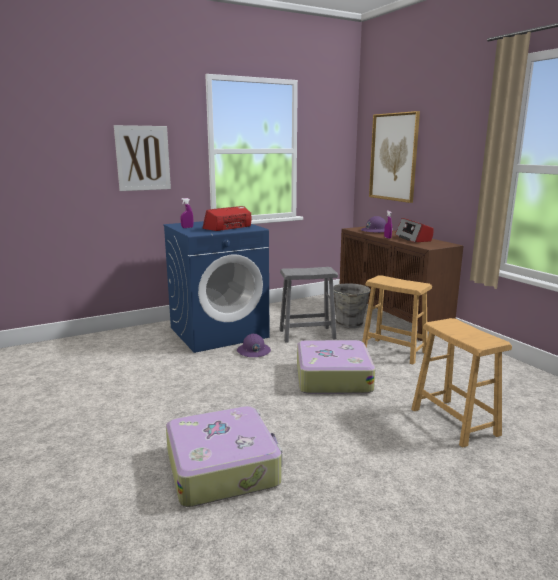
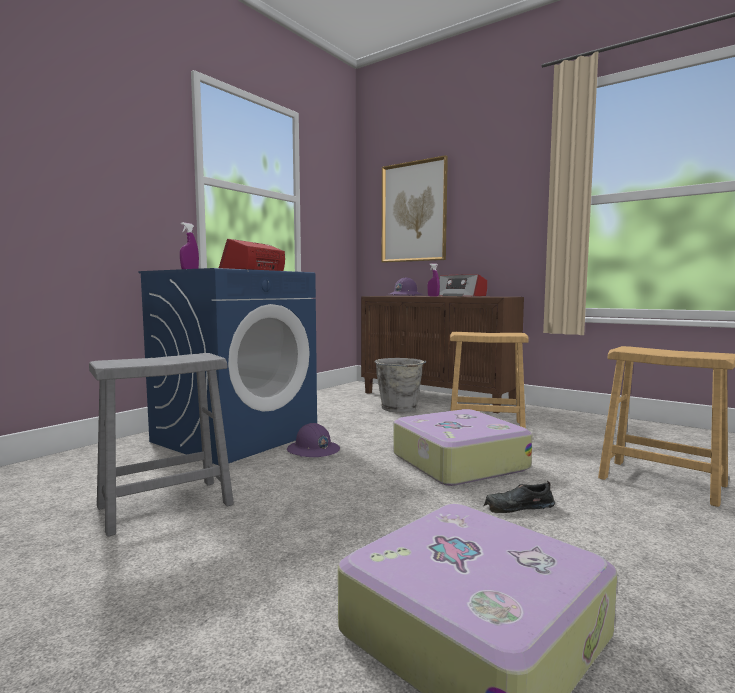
camera: 25 degrees left, 10 degrees down
picture [114,125,171,191] -> none
grey stool [279,267,338,343] -> grey stool moved to [89,353,234,537]
none -> black shoe [484,480,555,513]

